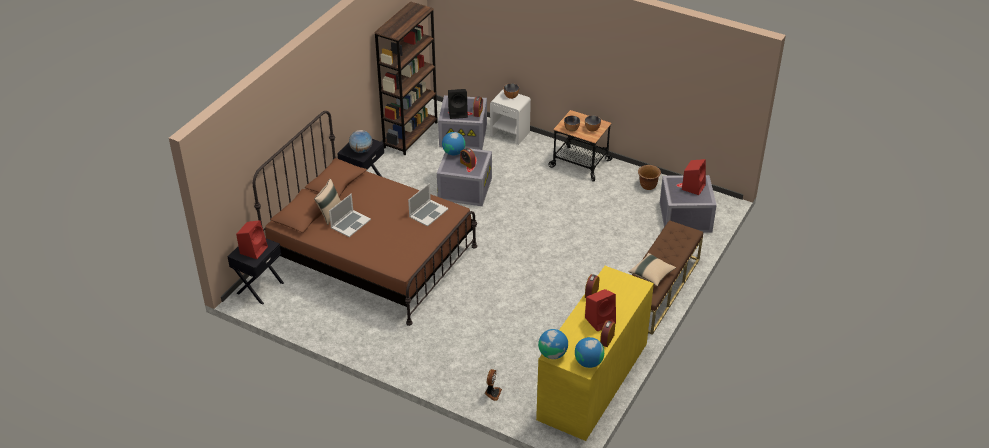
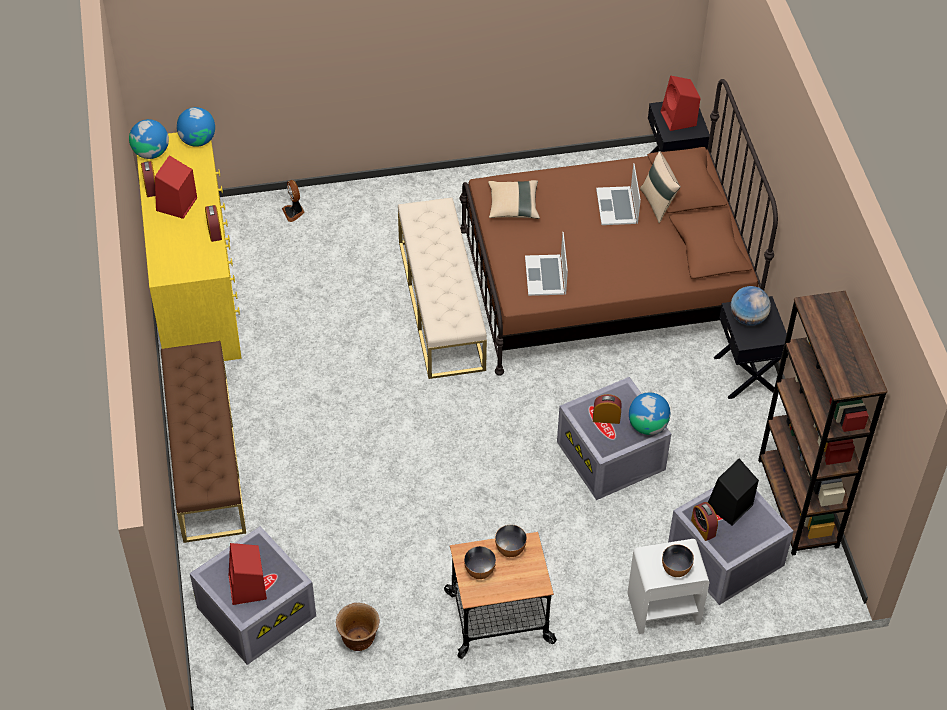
camera: 140 degrees right, 10 degrees up
beige pillow [628,253,676,286] -> beige pillow moved to [488,180,540,219]
none -> beige bench [398,197,487,379]

